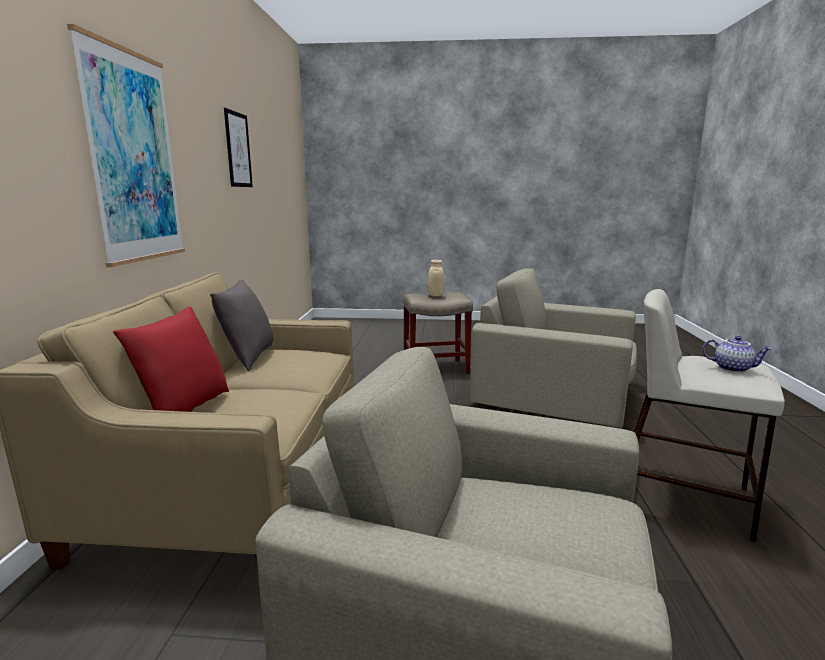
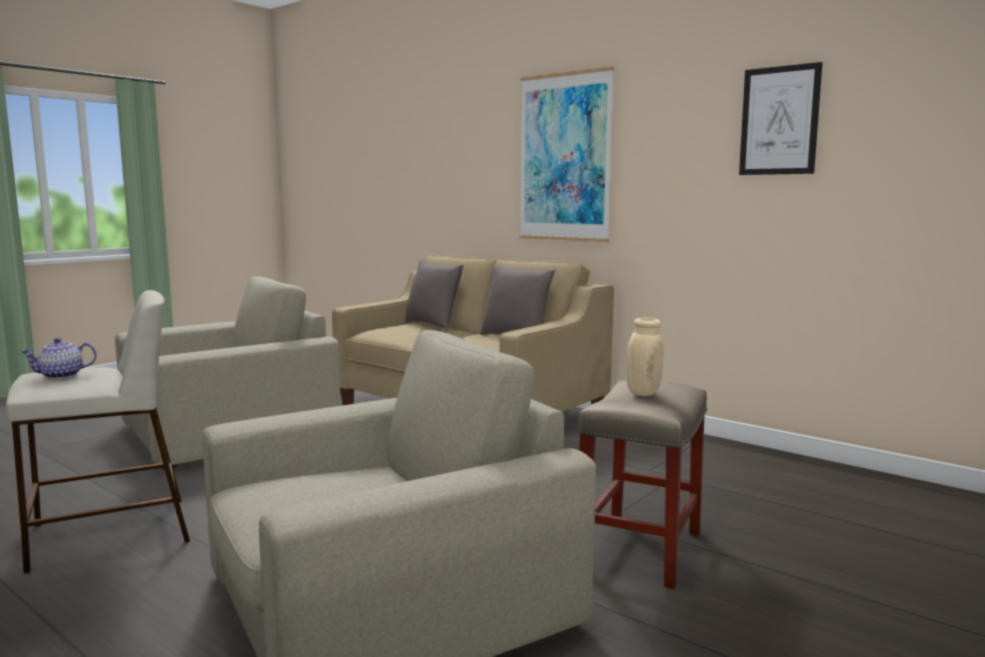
camera: 125 degrees right, 5 degrees down
red pillow [113,306,229,412] -> grey pillow [405,260,463,330]

